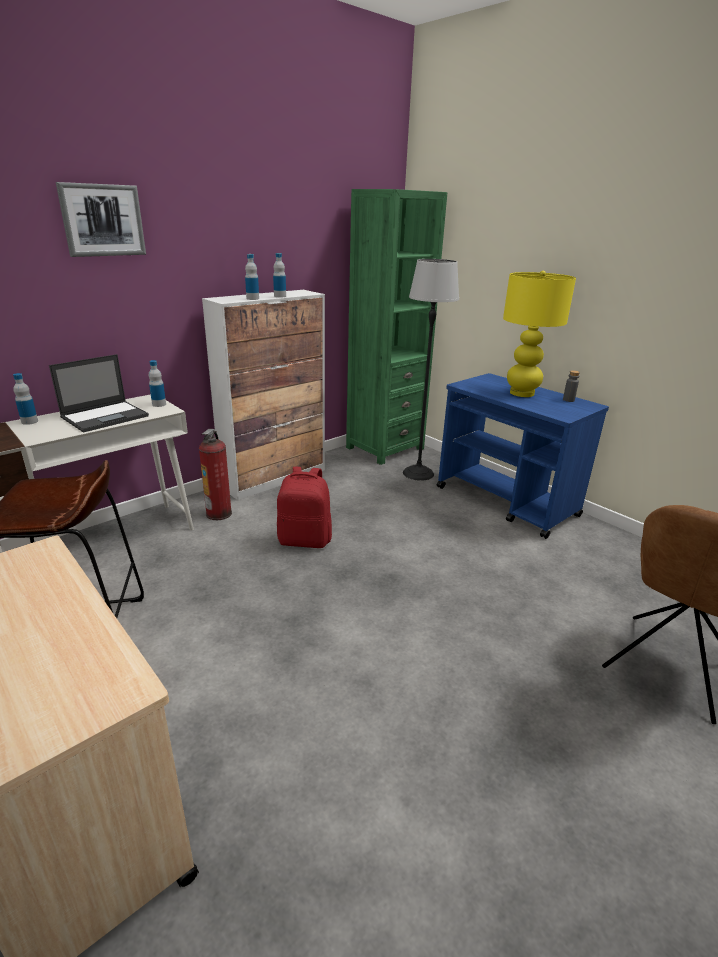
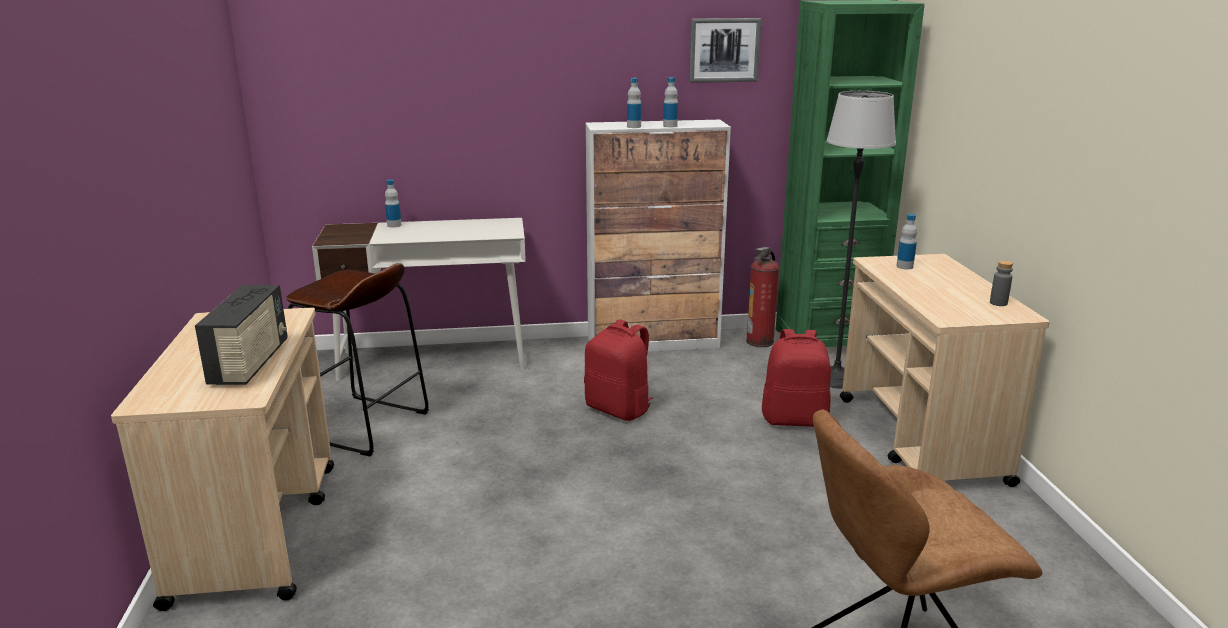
camera: 35 degrees right, 5 degrees down
laptop [49,354,149,433] -> none
picture [56,182,146,257] -> picture moved to [689,18,761,83]
bottle [149,360,166,407] -> bottle moved to [896,214,917,269]
fire extinguisher [199,429,232,520] -> fire extinguisher moved to [746,247,779,347]
blue cart [436,373,609,539] -> beige cart [840,254,1050,487]
yellow table lamp [503,271,576,397] -> none
none -> radio [195,285,287,385]
none -> red backpack [762,329,831,427]

